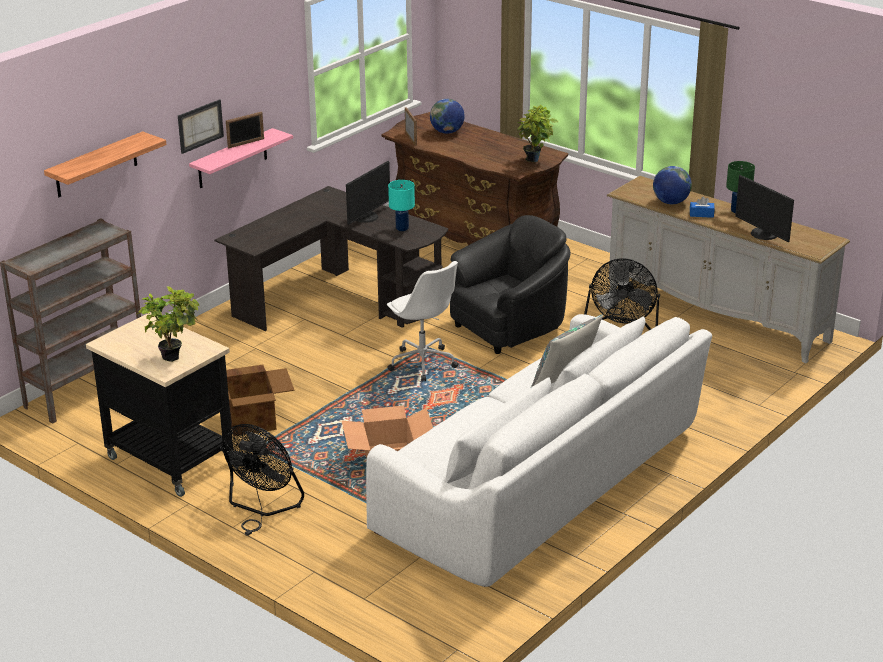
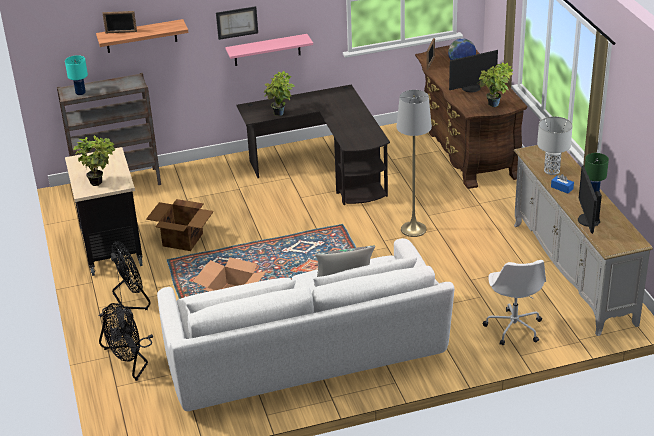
camera: 35 degrees right, 5 degrees up
picture frame [226,112,264,148] -> picture frame moved to [102,11,137,33]
monitor [346,161,390,225] -> monitor moved to [449,50,498,92]
white office chair [387,261,458,381] -> white office chair moved to [482,260,546,345]
turquoise table lamp [388,180,415,231] -> turquoise table lamp moved to [65,55,88,95]
black armchair [450,215,571,354] -> grey floor lamp [396,90,432,237]
black fan [584,258,660,330] -> black fan moved to [99,303,153,381]
globe [653,166,692,204] -> white table lamp [537,116,573,175]
none -> potted plant [264,71,295,116]

